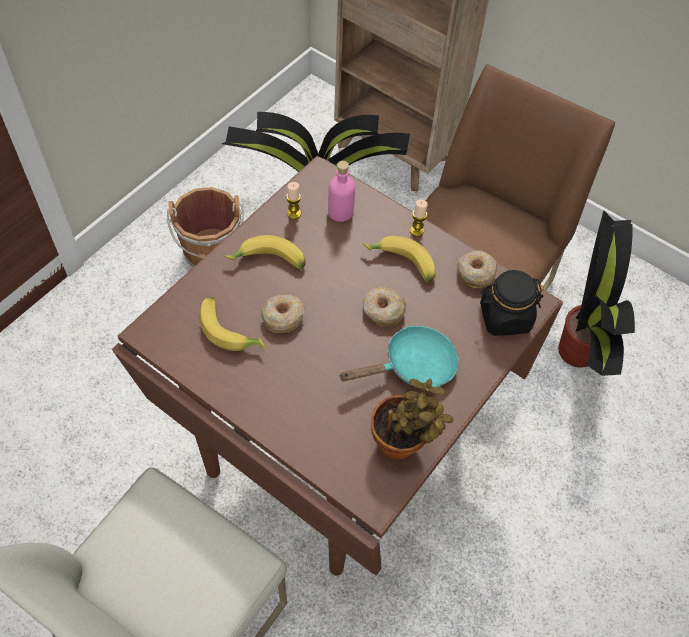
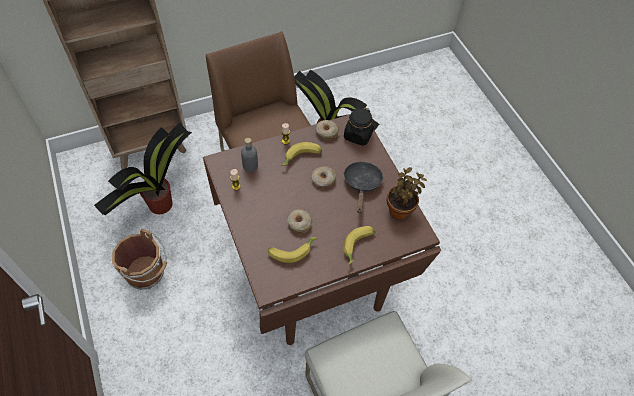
camera: 60 degrees left, 0 degrees up
banana [224,235,306,270] -> banana moved to [343,226,376,265]
pink bottle [328,161,355,222] -> grey bottle [241,138,258,172]
turquoise frying pan [339,326,459,387] -> black frying pan [343,162,384,213]

